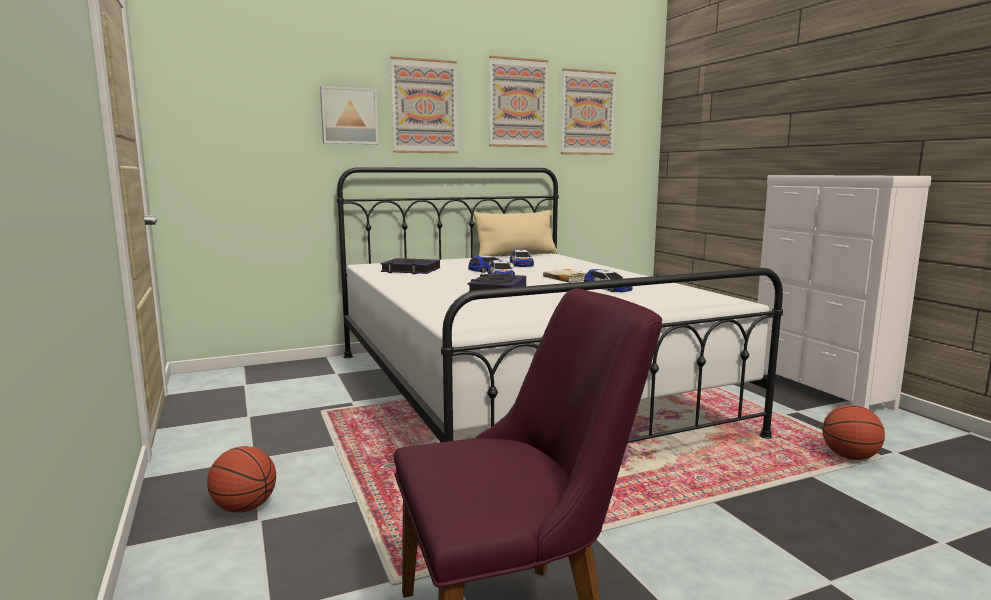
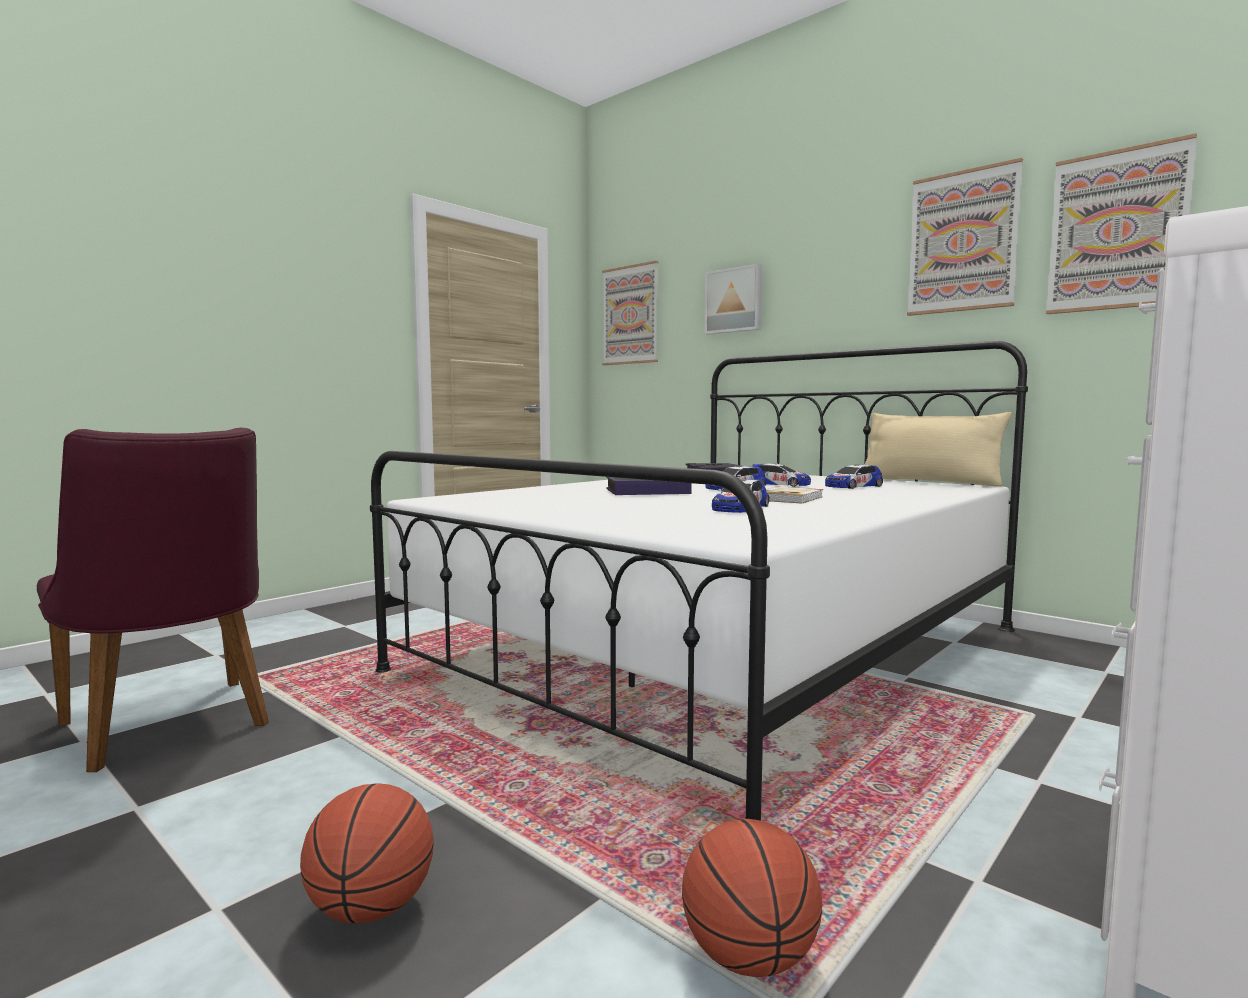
camera: 65 degrees right, 5 degrees down
basketball [207,446,276,513] -> basketball moved to [300,783,434,924]
picture [390,56,458,153] -> picture moved to [602,261,659,365]

